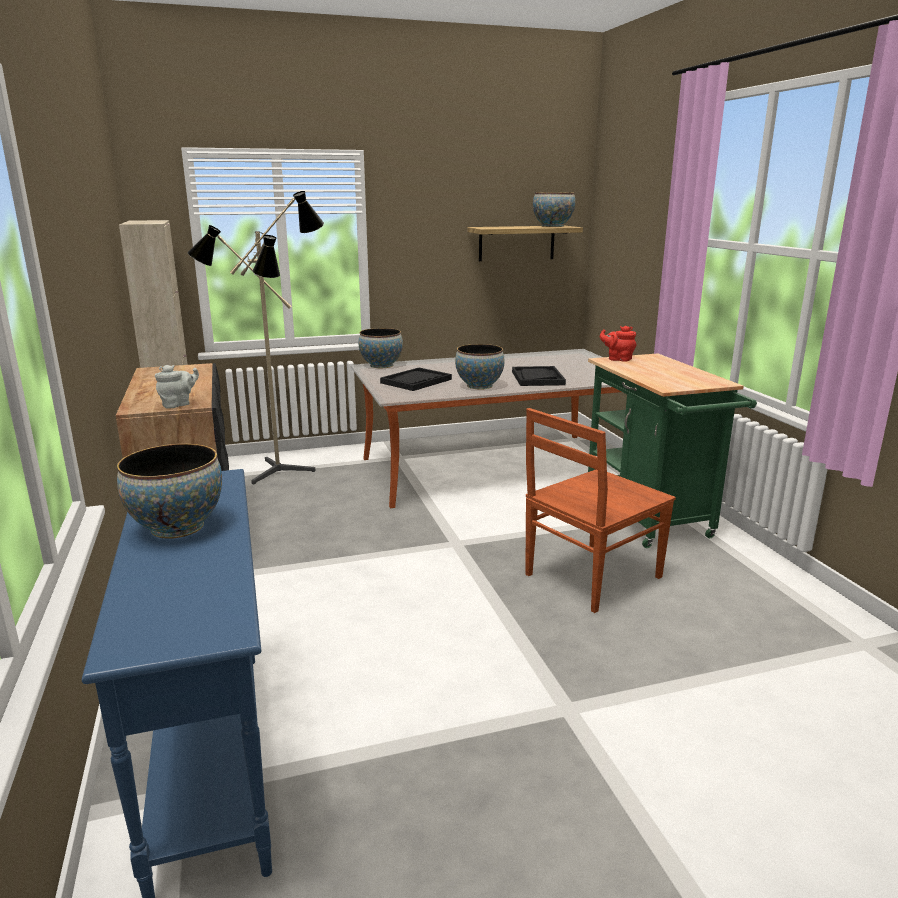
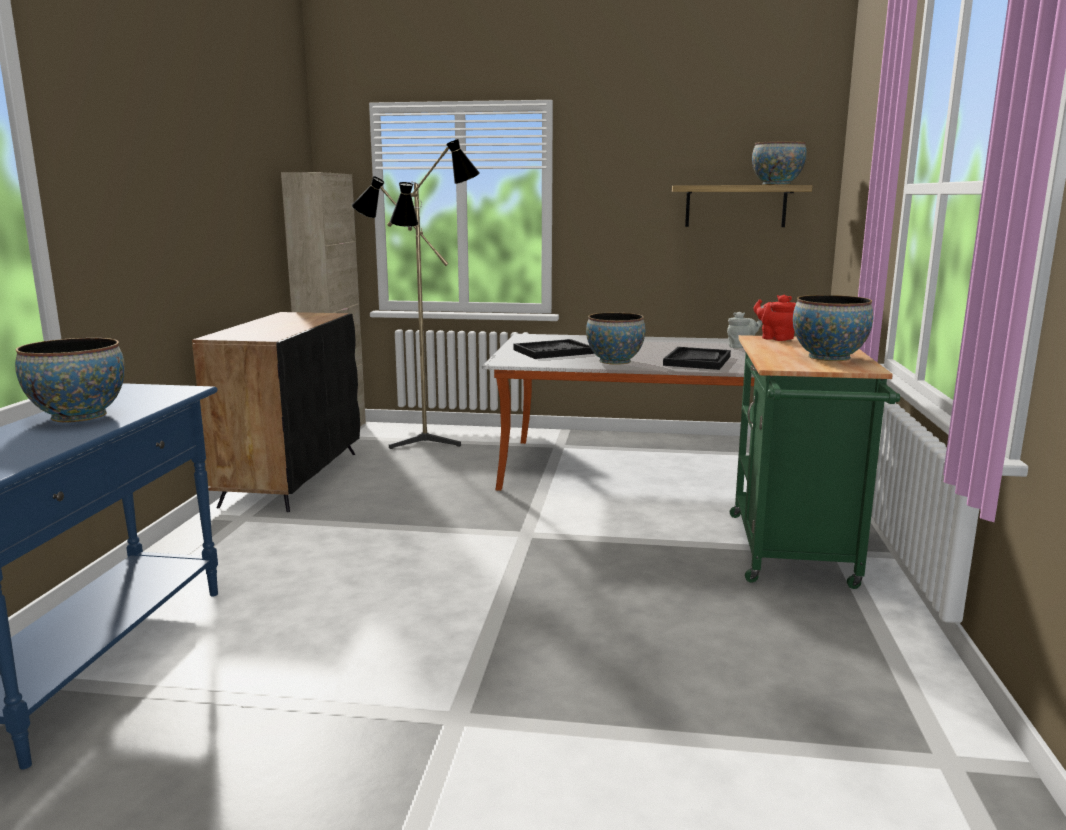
camera: 25 degrees right, 5 degrees down
grey teapot [155,365,199,409] -> grey teapot moved to [727,312,762,348]
bowl [358,328,403,369] -> bowl moved to [793,295,874,361]
brown chair [525,408,676,613] -> none

